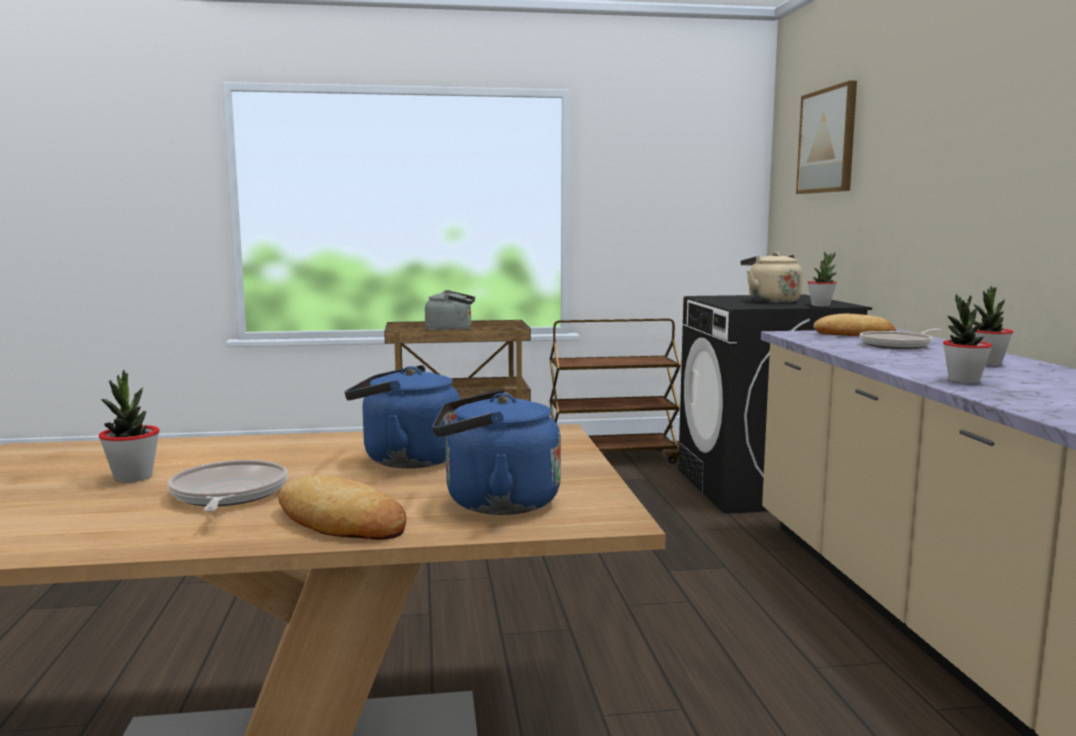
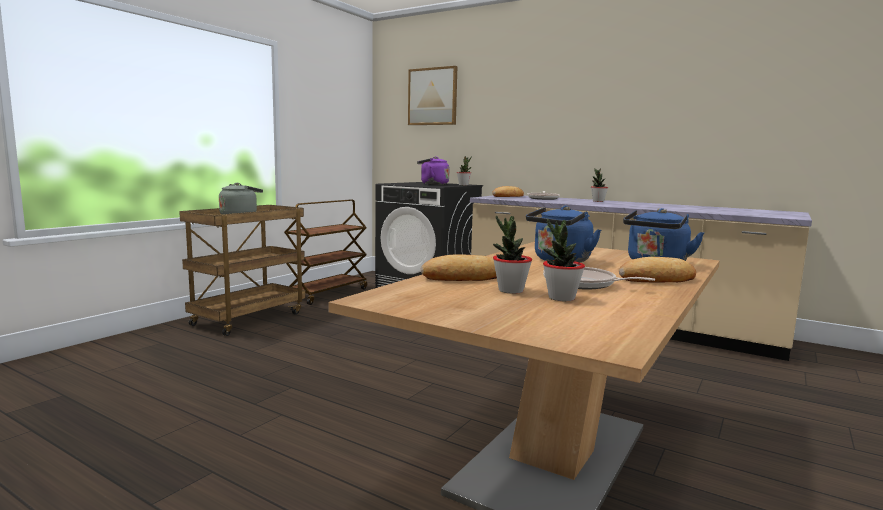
camera: 50 degrees left, 0 degrees up
beige kettle [741,252,802,303] -> purple kettle [417,156,449,185]
potted plant [943,294,992,383] -> potted plant moved to [543,219,585,301]
none -> bread [421,254,497,281]

